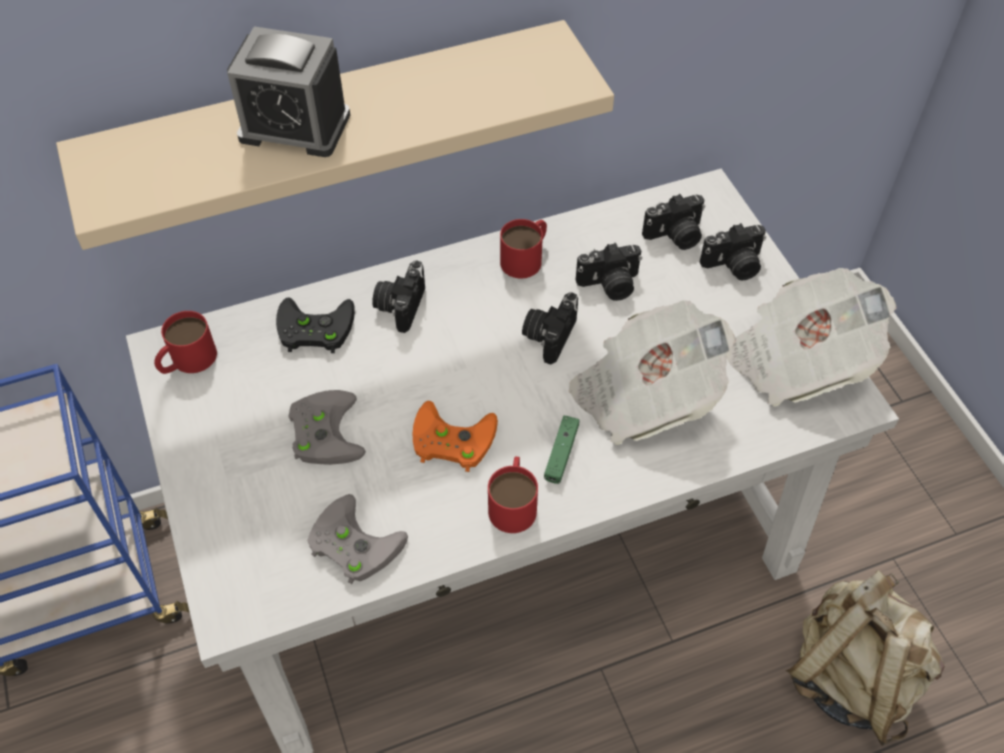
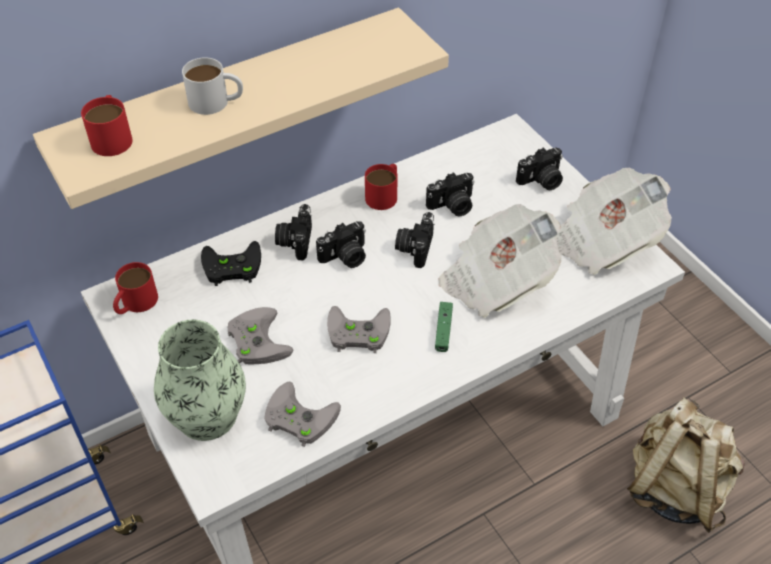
camera: 10 degrees left, 5 degrees down
alarm clock [227,26,350,157] -> white mug [182,57,243,115]
orange game controller [413,401,498,472] -> grey game controller [327,306,391,353]
red mug [488,456,538,533] -> red mug moved to [81,95,133,156]
camera [642,194,705,250] -> camera moved to [316,221,366,268]
none -> vase [154,319,246,441]

